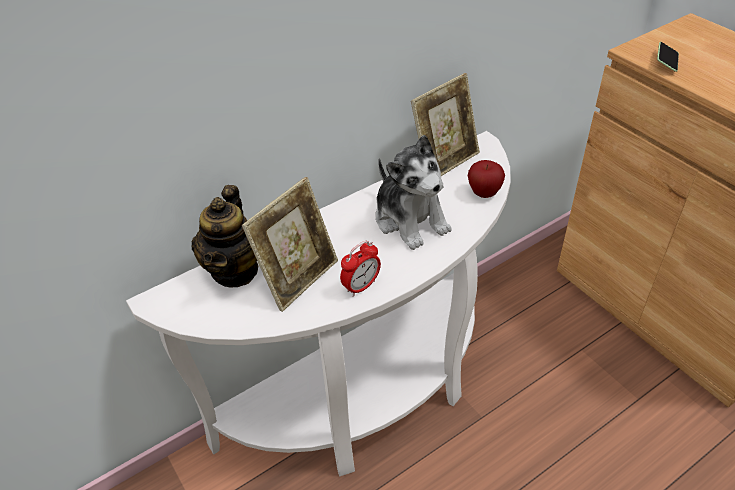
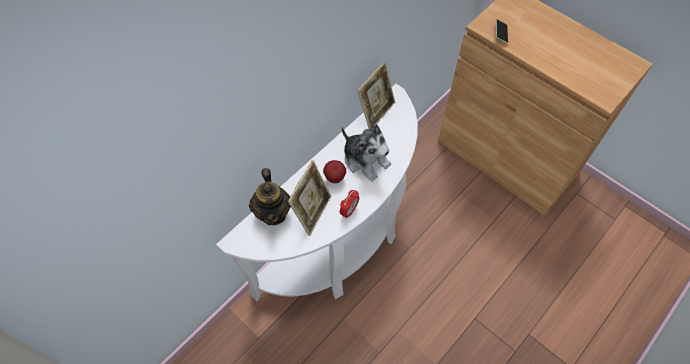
camera: 15 degrees left, 15 degrees up
apple [468,160,505,198] -> apple moved to [323,160,346,183]

